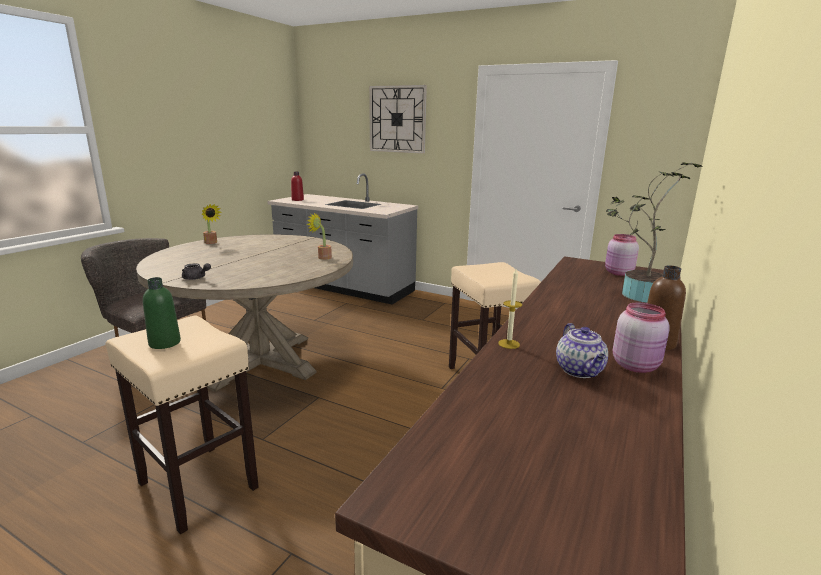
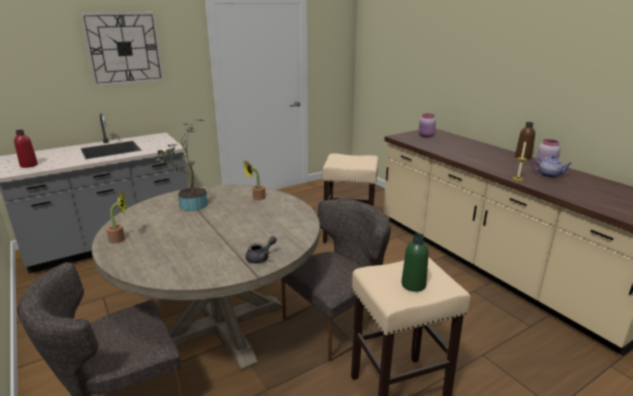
camera: 60 degrees left, 5 degrees up
potted plant [606,162,703,303] -> potted plant moved to [155,119,208,211]
none -> grey chair [281,199,391,361]

